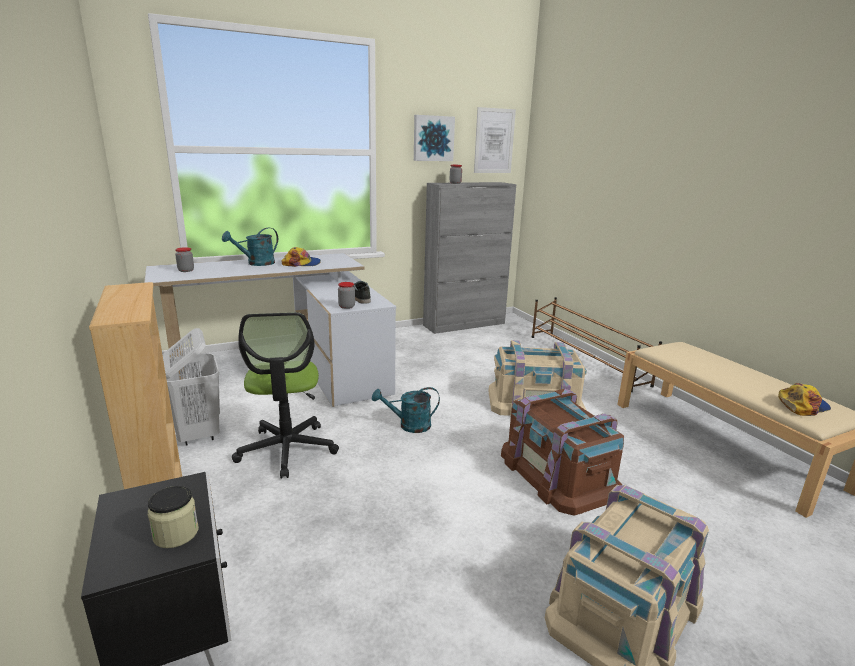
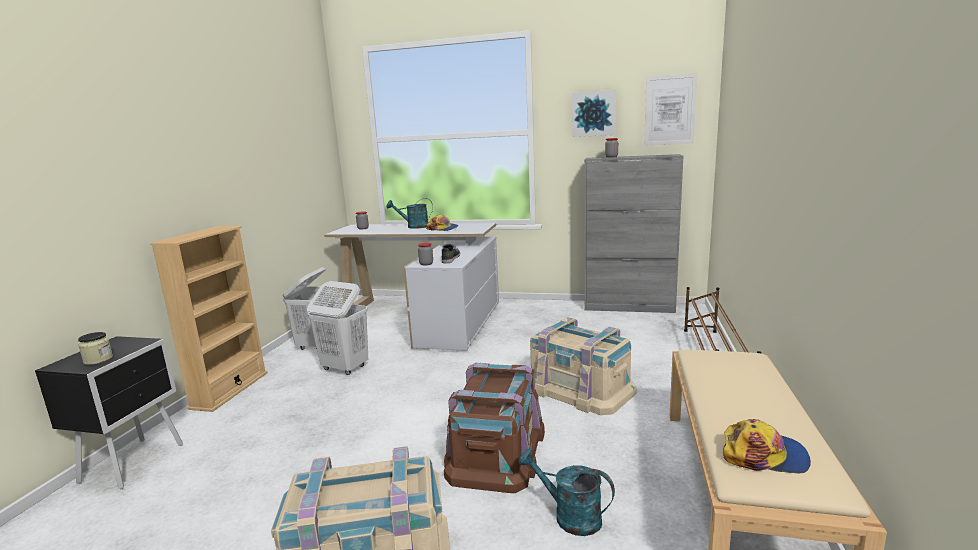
camera: 40 degrees right, 5 degrees down
office chair [232,312,339,479] -> white laundry basket [307,281,368,375]
turquoise watering can [372,387,440,433] -> turquoise watering can moved to [518,449,615,536]

